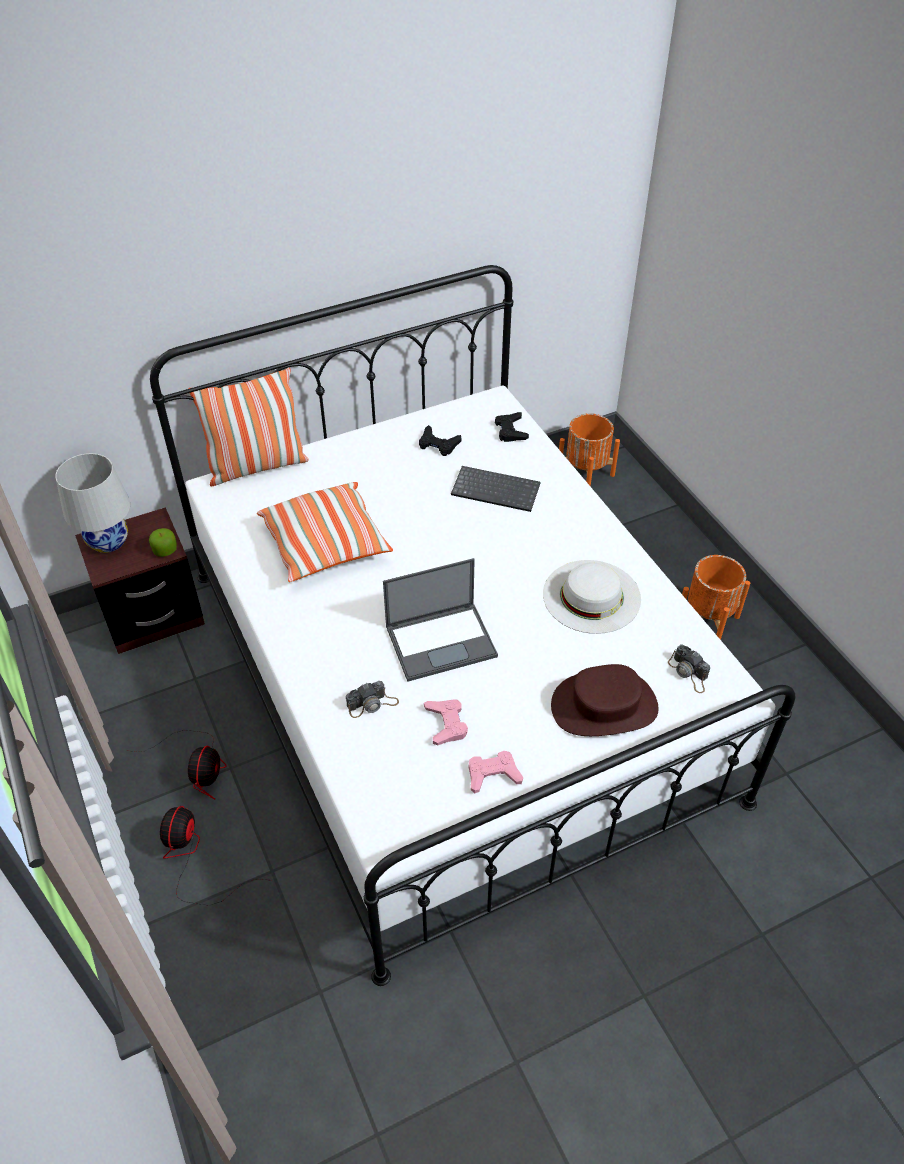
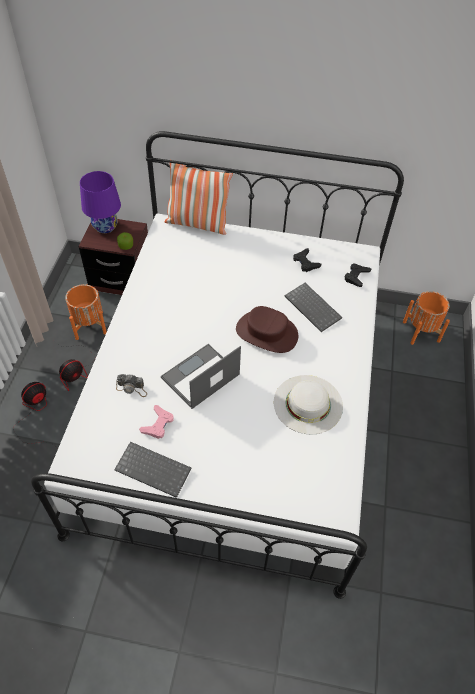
camera: 35 degrees right, 5 degrees up
white table lamp [55,453,130,553] -> purple table lamp [80,171,121,233]
pillow [257,482,393,582] -> none
laptop [383,558,498,682] -> laptop turned 120 degrees clockwise [161,344,241,409]
pink game controller [469,751,523,793] -> keyboard [114,442,191,498]
brown hat [551,664,658,736] -> brown hat moved to [236,306,298,353]
camera [668,644,710,693] -> none
orange planter [682,555,750,640] -> orange planter moved to [65,284,107,340]

